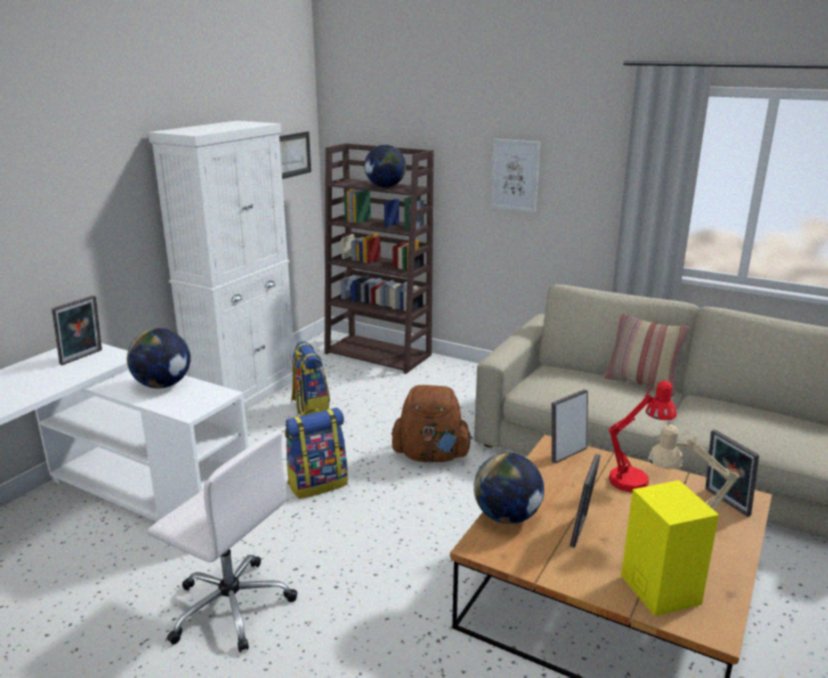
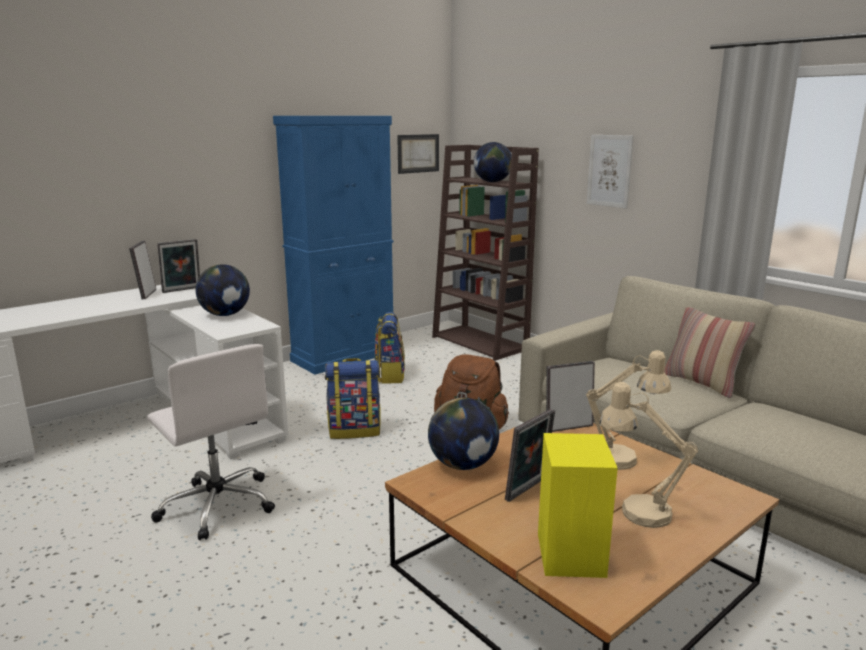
camera: 20 degrees right, 5 degrees down
white cabinet [148,121,295,410] -> blue cabinet [273,116,393,375]
red table lamp [609,381,677,492] -> beige table lamp [586,350,671,470]
picture frame [705,429,759,517] -> picture frame moved to [129,241,157,300]

